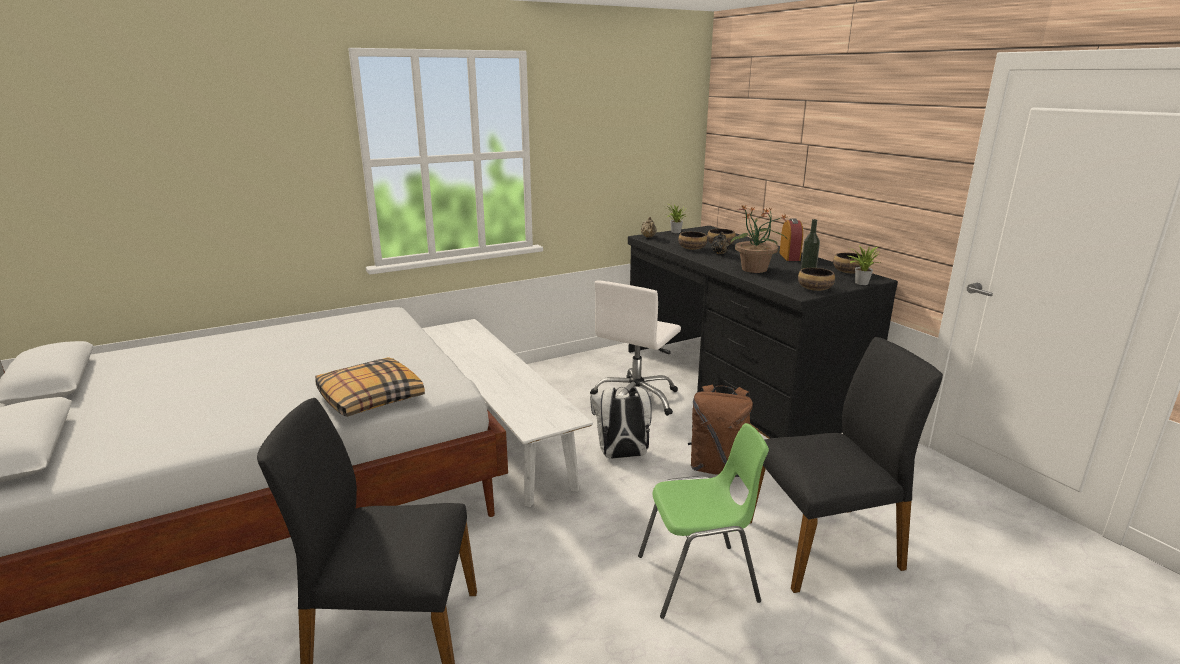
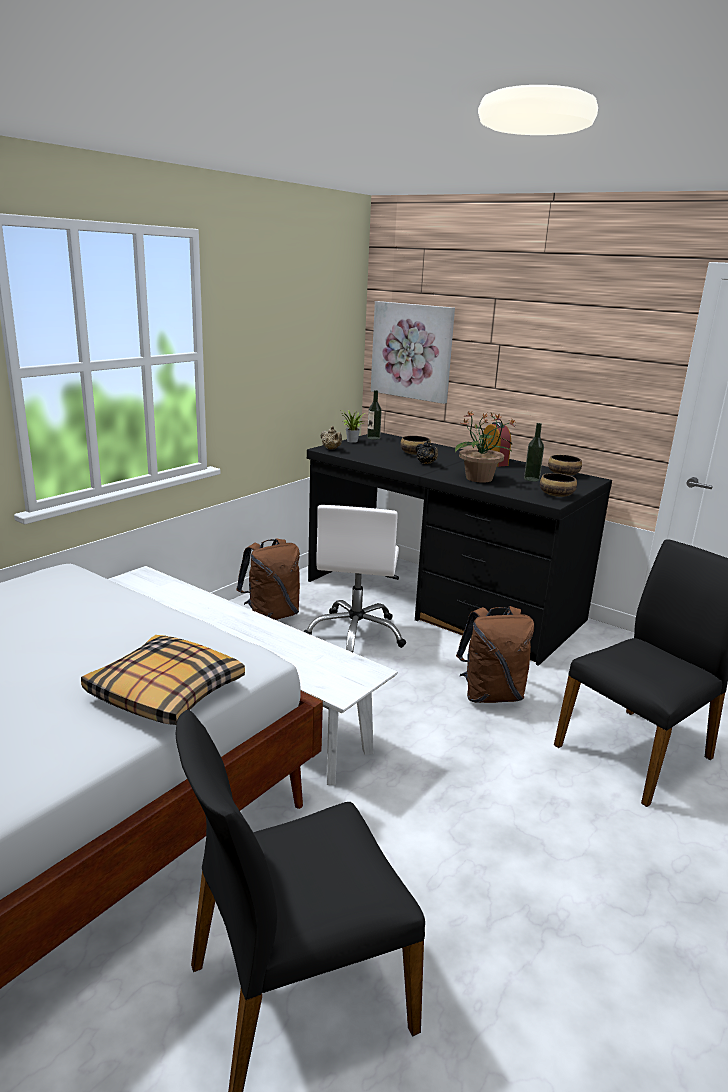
camera: 25 degrees left, 0 degrees up
white backpack [590,386,652,459] -> none
green chair [638,423,769,619] -> none
bowl [678,232,707,250] -> none
potted plant [846,245,881,285] -> none
none -> brown backpack [236,538,300,620]
none -> bottle [367,390,382,440]
none -> picture [371,301,455,404]

